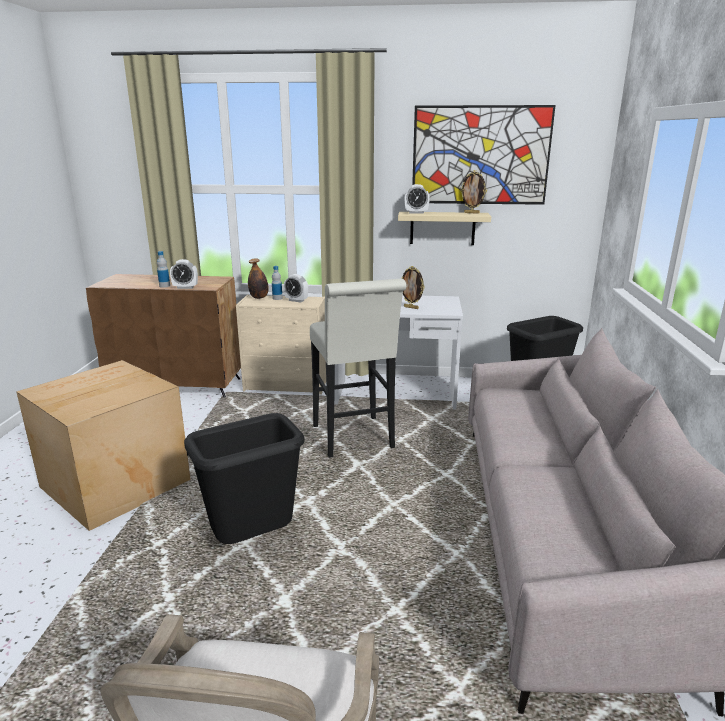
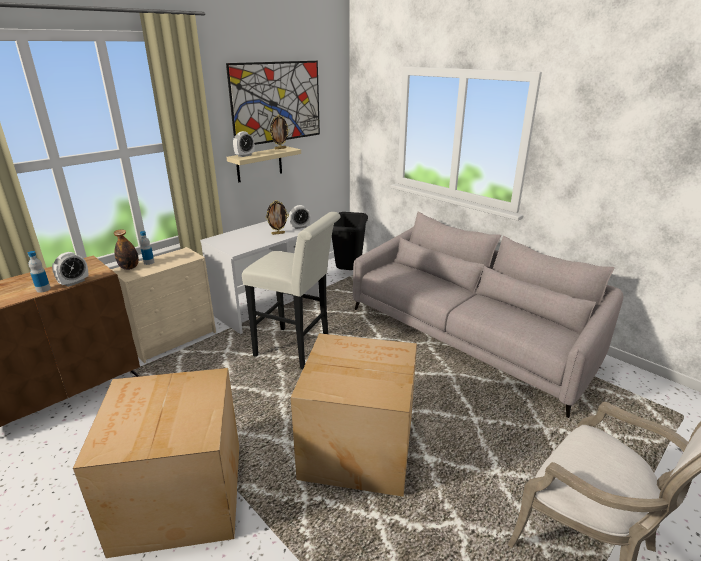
camera: 50 degrees left, 5 degrees up
black trash can [184,413,305,544] -> cardboard box [291,333,417,497]
alarm clock [284,274,308,302] -> alarm clock moved to [289,205,310,229]

